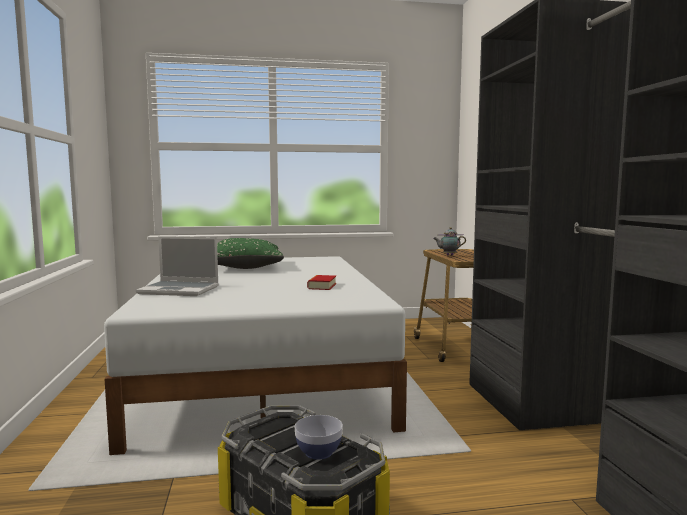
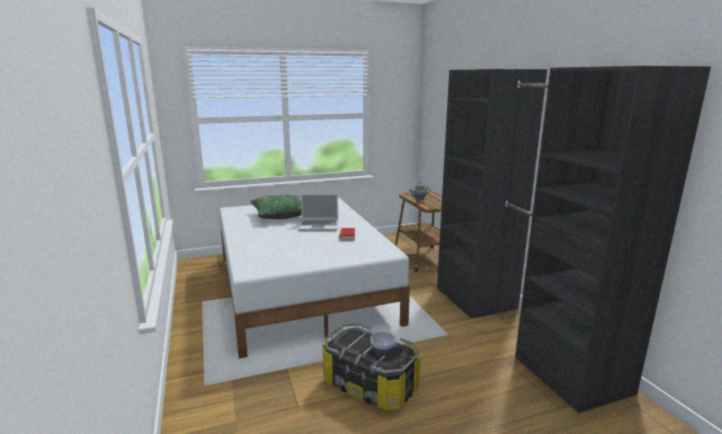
camera: 10 degrees left, 10 degrees up
laptop [136,236,219,296] -> laptop moved to [298,194,338,231]

